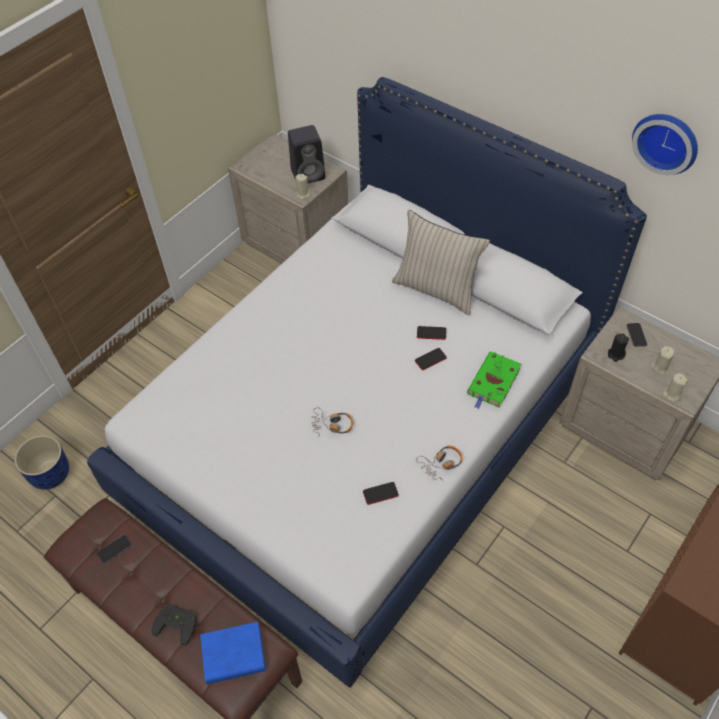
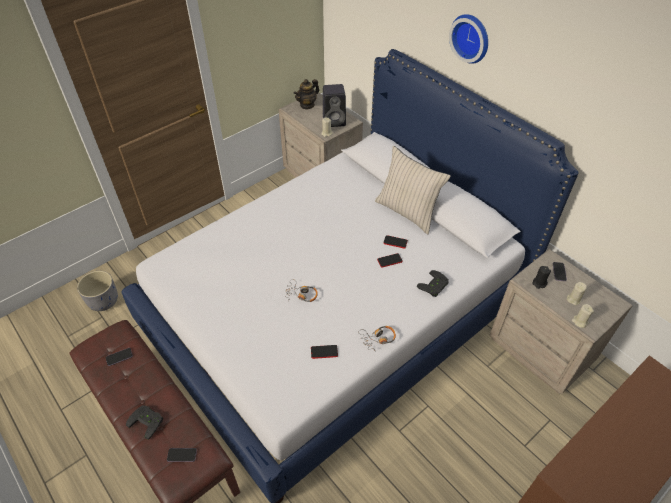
camera: 10 degrees right, 5 degrees down
blue planter [14,435,69,490] -> grey planter [77,271,118,311]
blue book [200,622,266,684] -> phone [167,448,197,462]
green book [467,352,521,409] -> black game controller [417,270,449,297]
wall clock [632,114,698,175] -> wall clock moved to [449,14,488,64]
none -> teapot [294,79,319,110]

